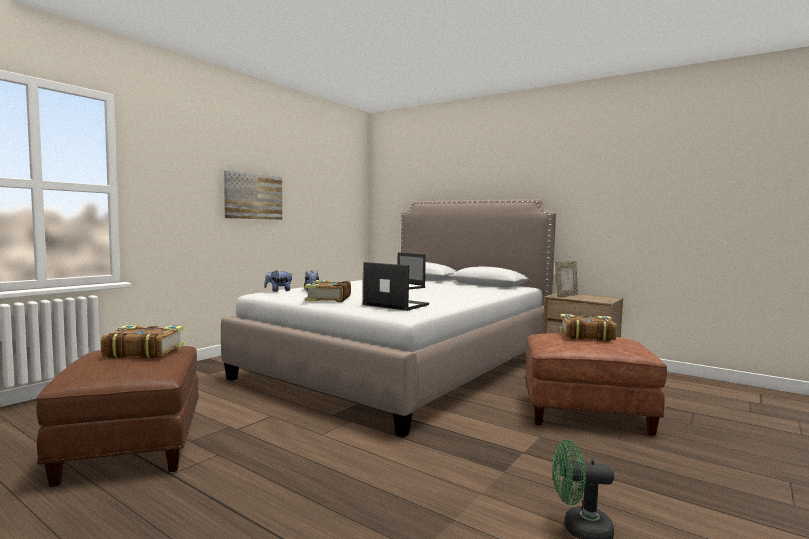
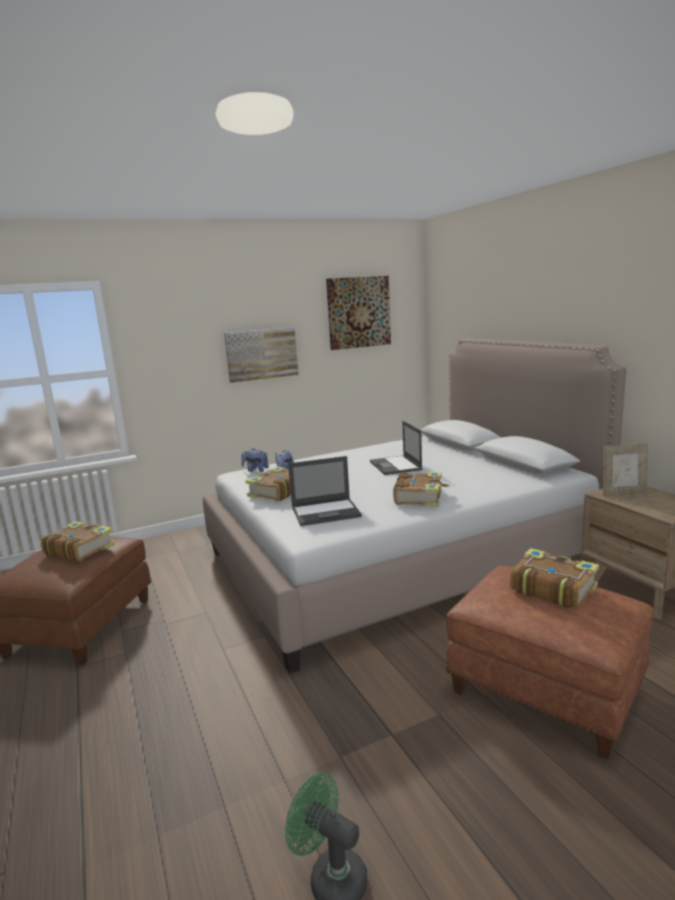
camera: 30 degrees right, 10 degrees up
laptop [363,262,429,311] -> laptop turned 105 degrees clockwise [288,456,362,526]
none -> picture [326,276,391,350]
none -> book [393,472,450,507]

